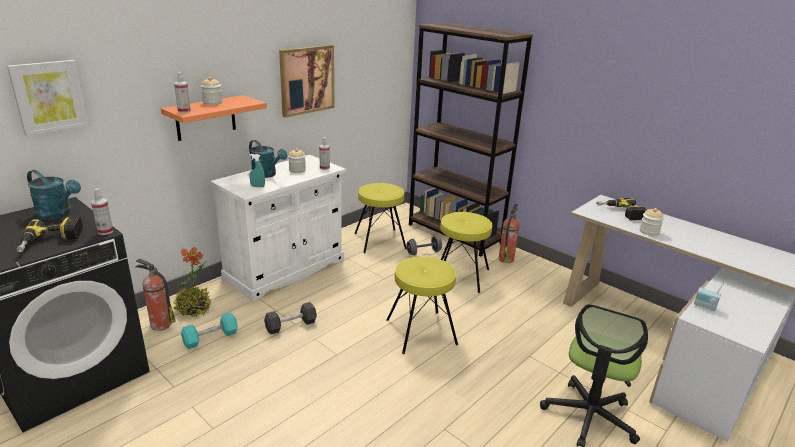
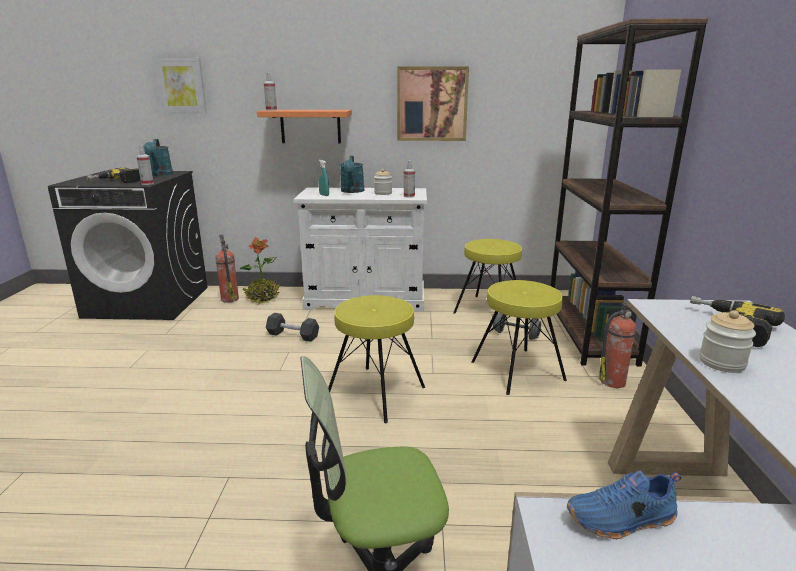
camera: 50 degrees right, 5 degrees down
turquoise dumbbell [181,313,238,349] -> none
jar [201,77,222,105] -> none
radio [694,278,727,311] -> blue shoe [567,471,681,539]

